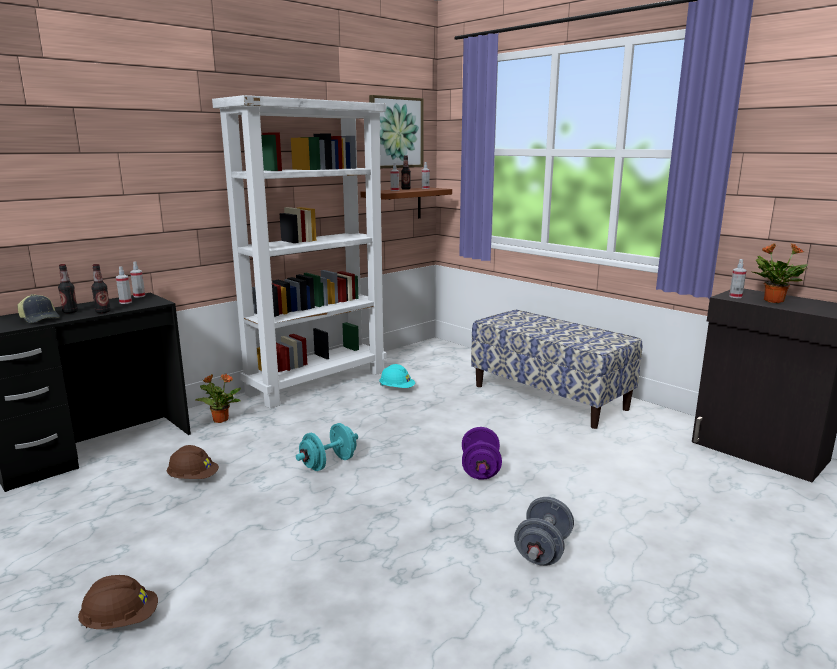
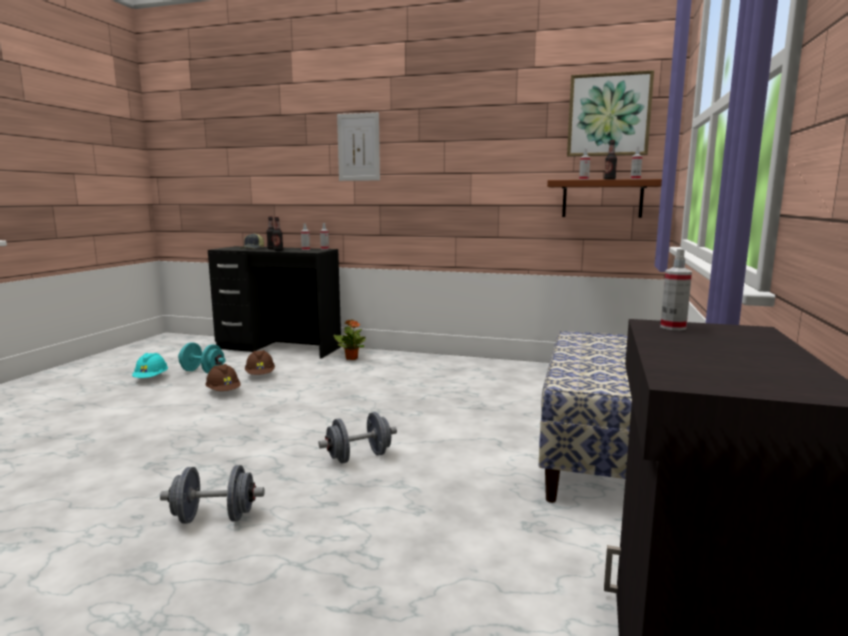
camera: 60 degrees right, 5 degrees down
brown hard hat [78,575,158,629] -> brown hard hat moved to [205,364,241,391]
white bookcase [212,95,387,408] -> none
turquoise dumbbell [296,423,358,471] -> turquoise dumbbell moved to [178,342,226,373]
turquoise hard hat [379,364,415,388] -> turquoise hard hat moved to [132,353,168,378]
purple dumbbell [462,427,502,480] -> grey dumbbell [319,412,397,463]
potted plant [751,243,808,303] -> none
none -> picture [337,112,380,181]

